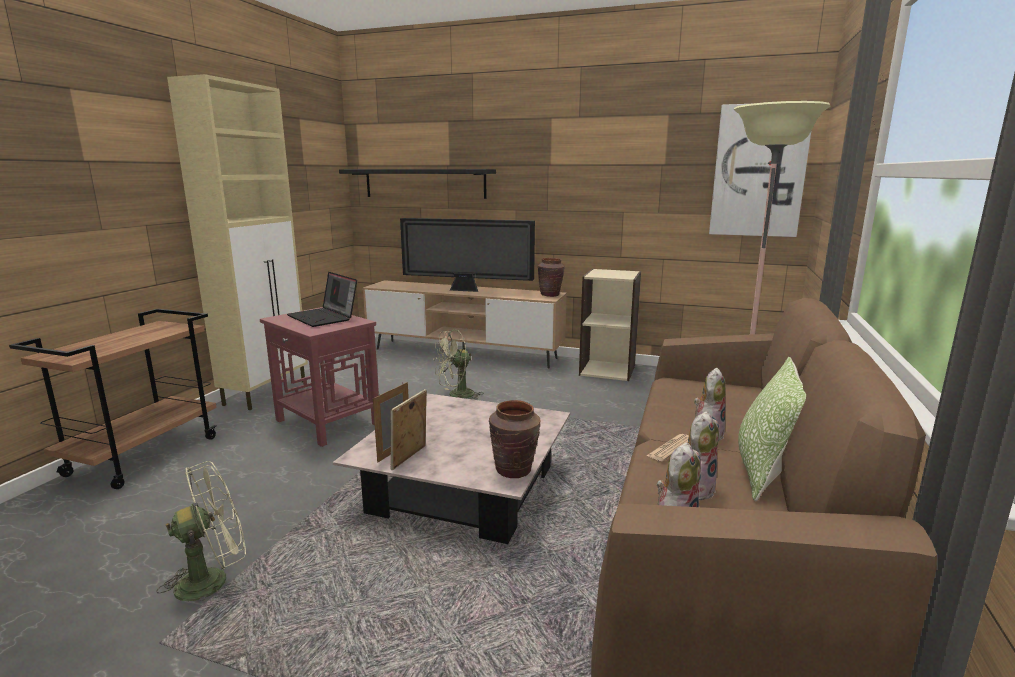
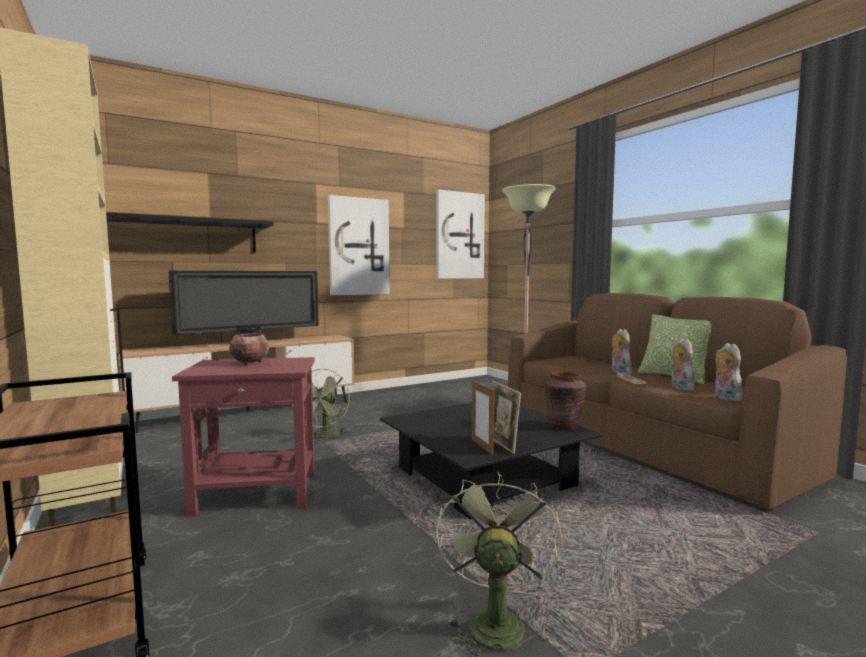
camera: 50 degrees left, 10 degrees down
laptop [287,272,357,327] -> bowl [229,334,269,365]
pink coffee table [333,393,570,544] -> black coffee table [380,403,603,519]
brown vase [538,258,565,297] -> none
beige bookcase [579,269,641,381] -> none
none -> picture [328,195,390,295]

